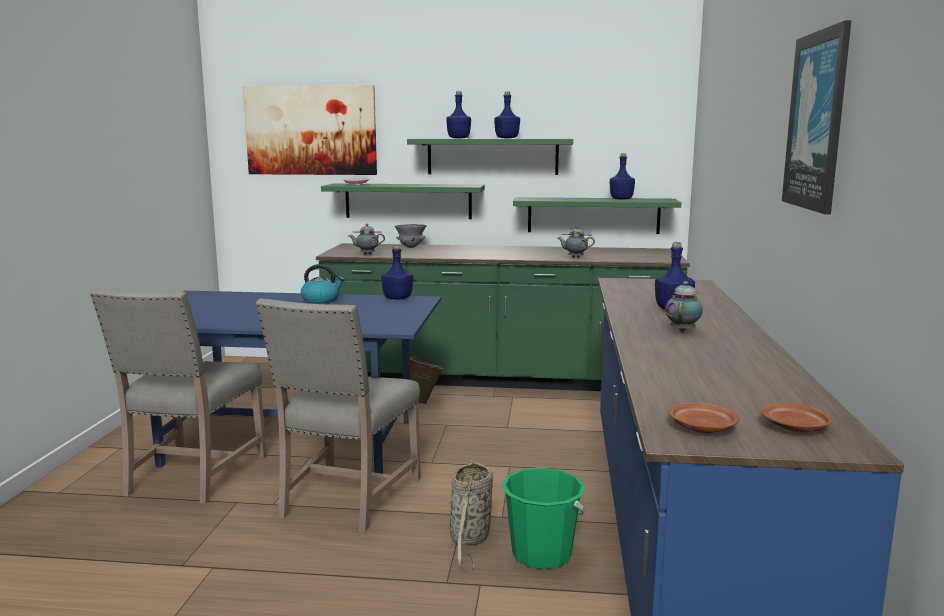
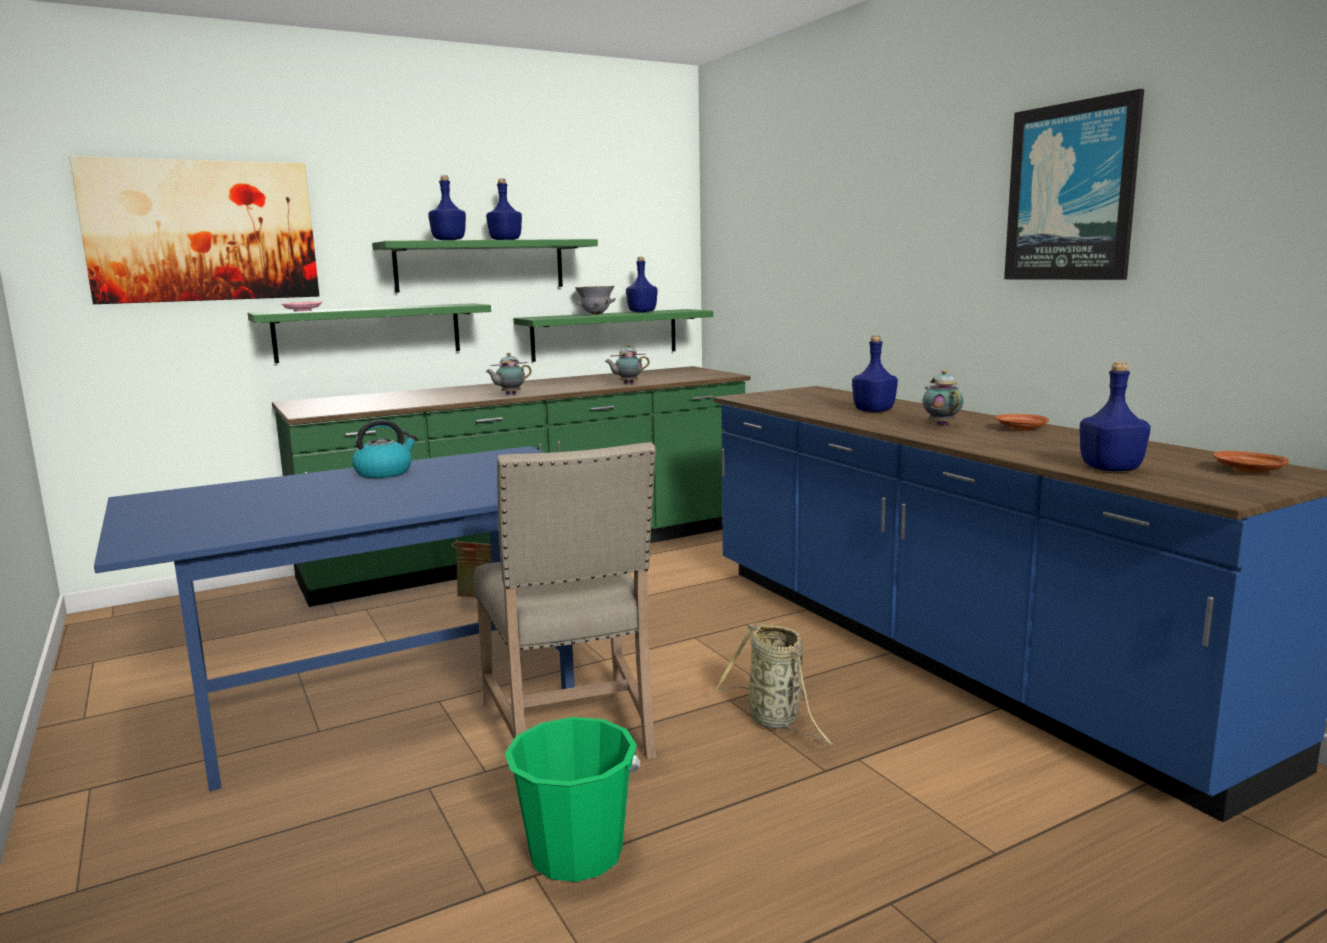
camera: 35 degrees left, 0 degrees up
beige chair [90,288,266,504] -> none
teapot [349,224,385,255] -> teapot moved to [485,353,532,395]
blue bottle [381,245,413,300] -> blue bottle moved to [1079,362,1151,471]
grey bowl [395,224,426,248] -> grey bowl moved to [575,286,616,314]
green bucket [501,468,586,569] -> green bucket moved to [505,717,640,882]
brown plate [668,402,740,434] -> brown plate moved to [995,414,1049,431]

